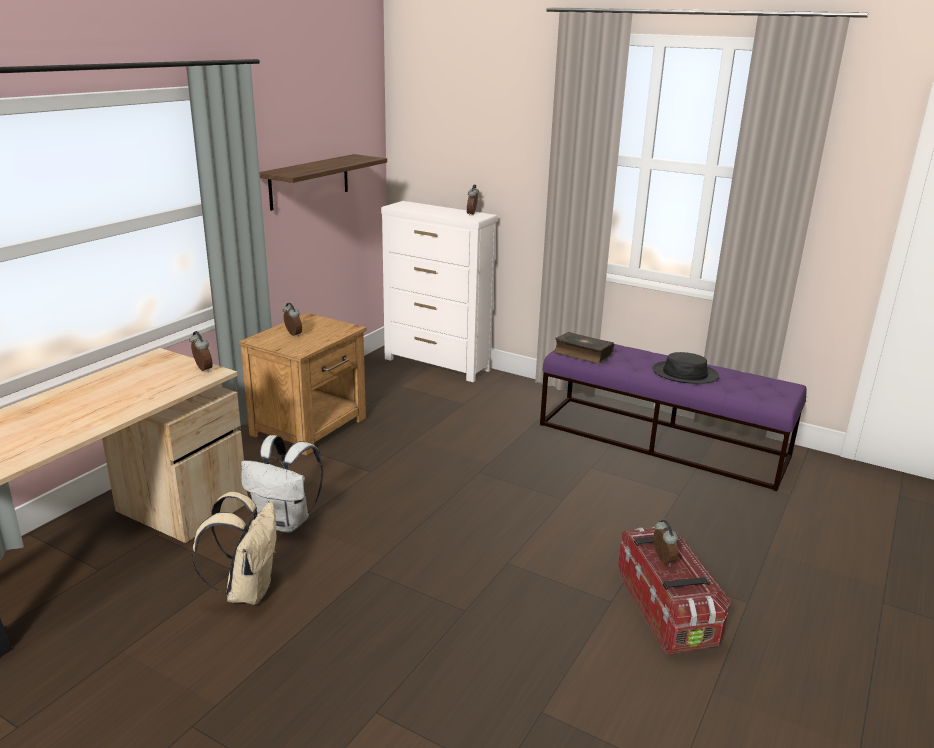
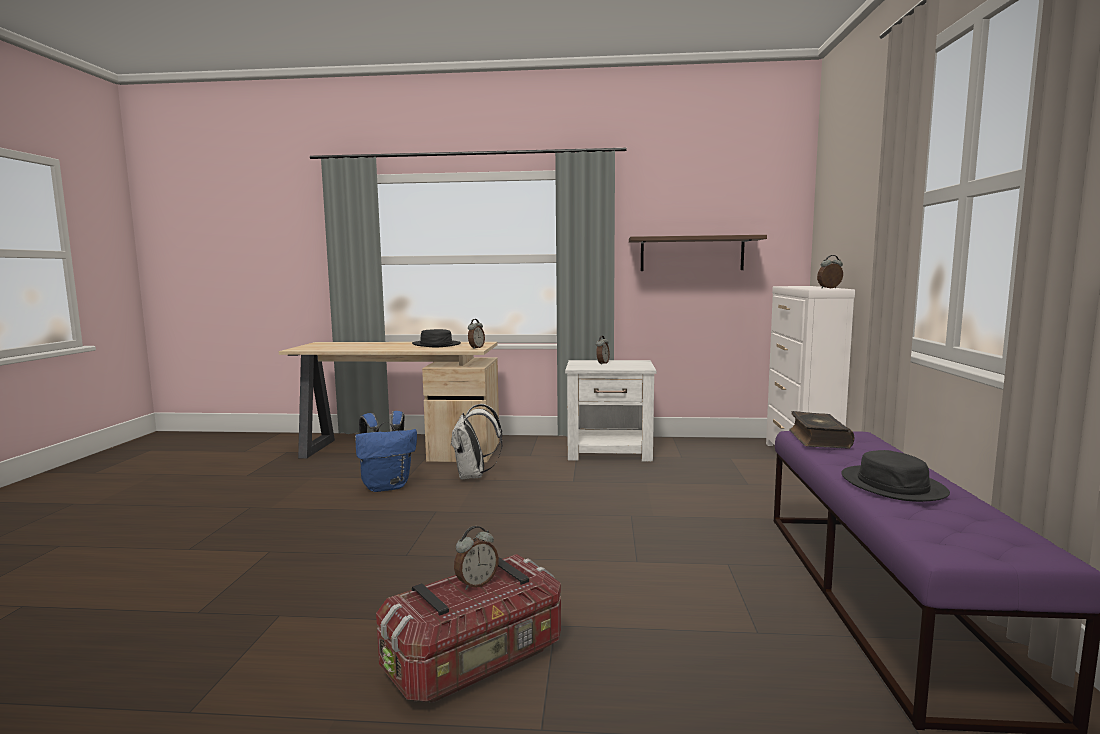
camera: 65 degrees right, 15 degrees down
beige backpack [192,492,276,605] -> blue backpack [355,411,417,492]
brown nightstand [239,313,367,456] -> white nightstand [565,360,657,462]
none -> black hat [412,329,461,347]

